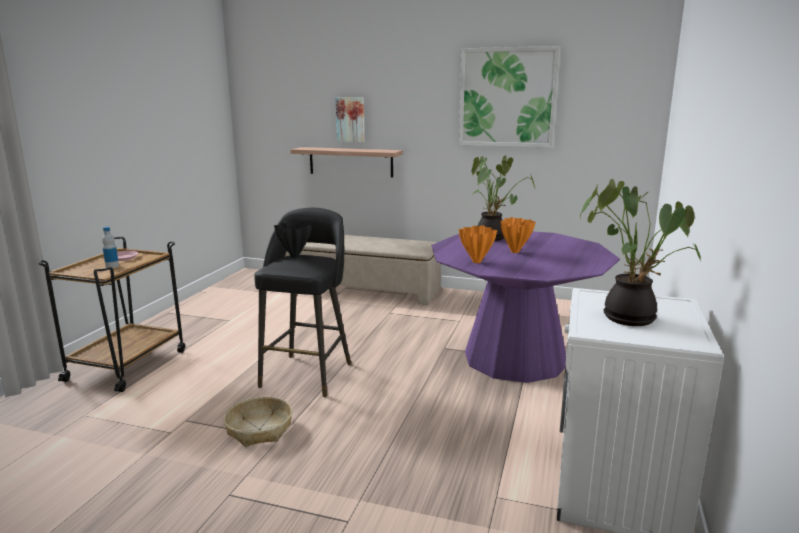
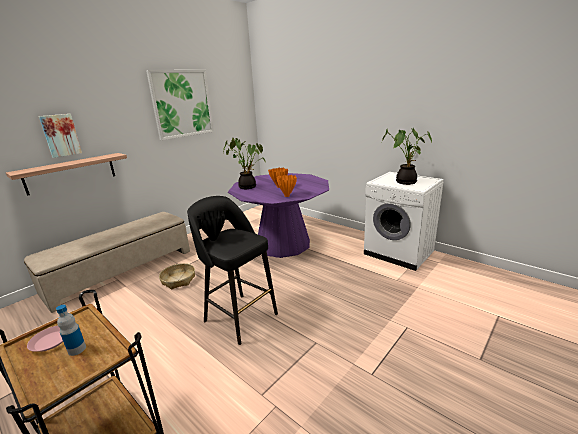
camera: 65 degrees left, 5 degrees up
basket [224,397,292,447] -> basket moved to [159,263,195,290]

